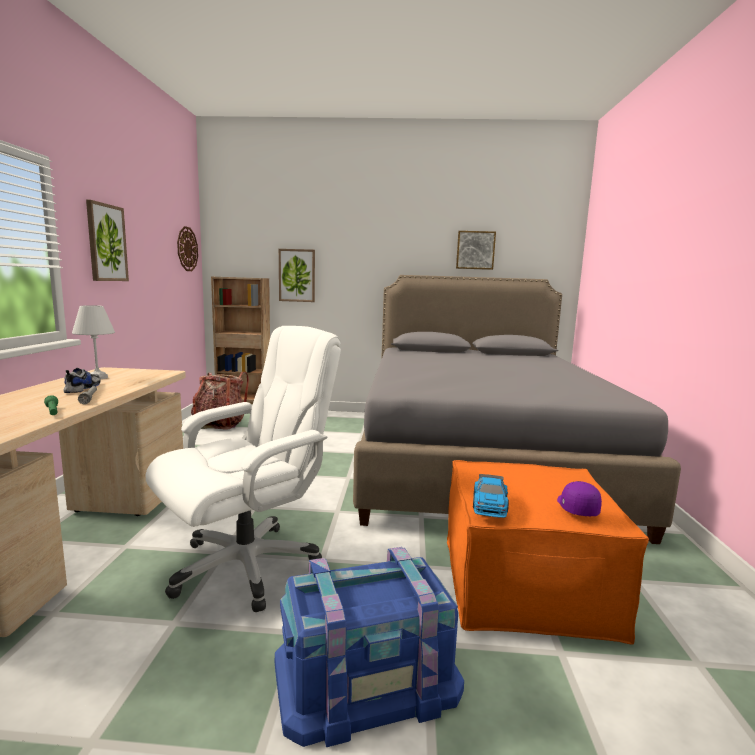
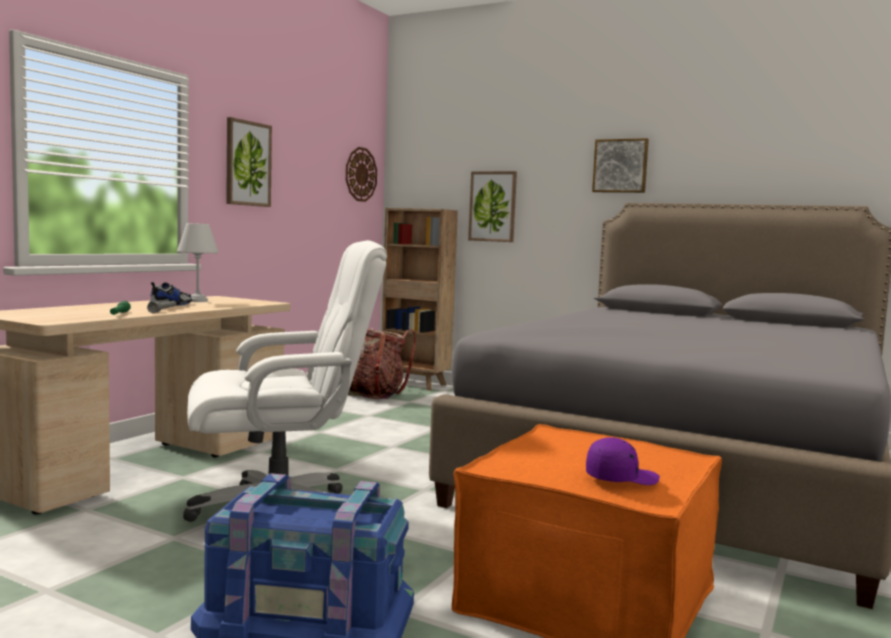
camera: 25 degrees right, 5 degrees down
picture [456,231,496,270] -> picture moved to [592,138,649,193]
toy car [473,474,509,518] -> none
purple cap [557,481,602,516] -> purple cap turned 45 degrees clockwise [586,437,660,485]

